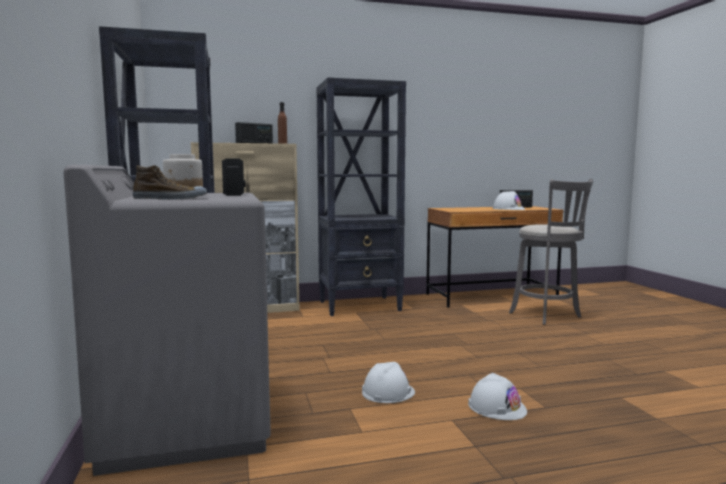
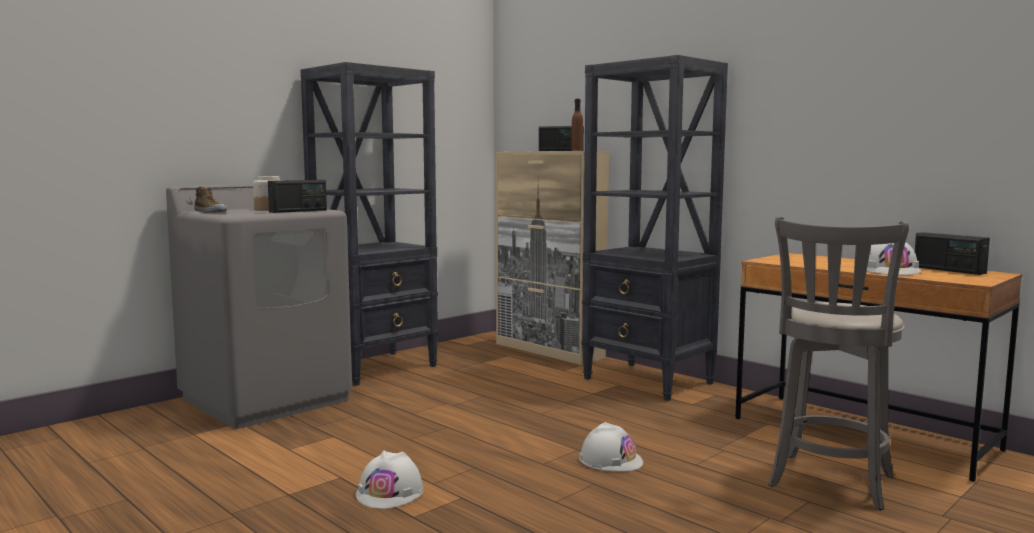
camera: 60 degrees right, 0 degrees up
white hard hat [362,362,415,403] -> white hard hat moved to [579,422,643,472]

